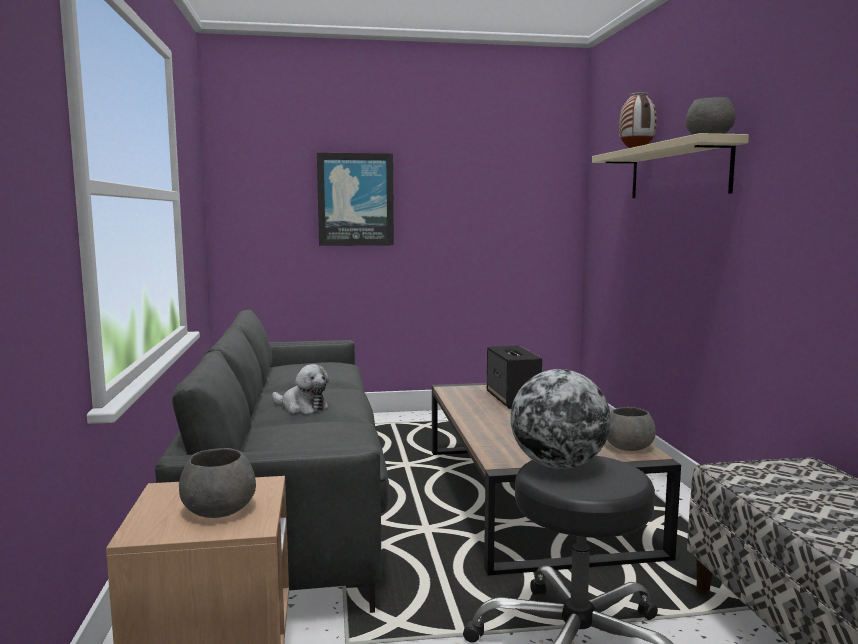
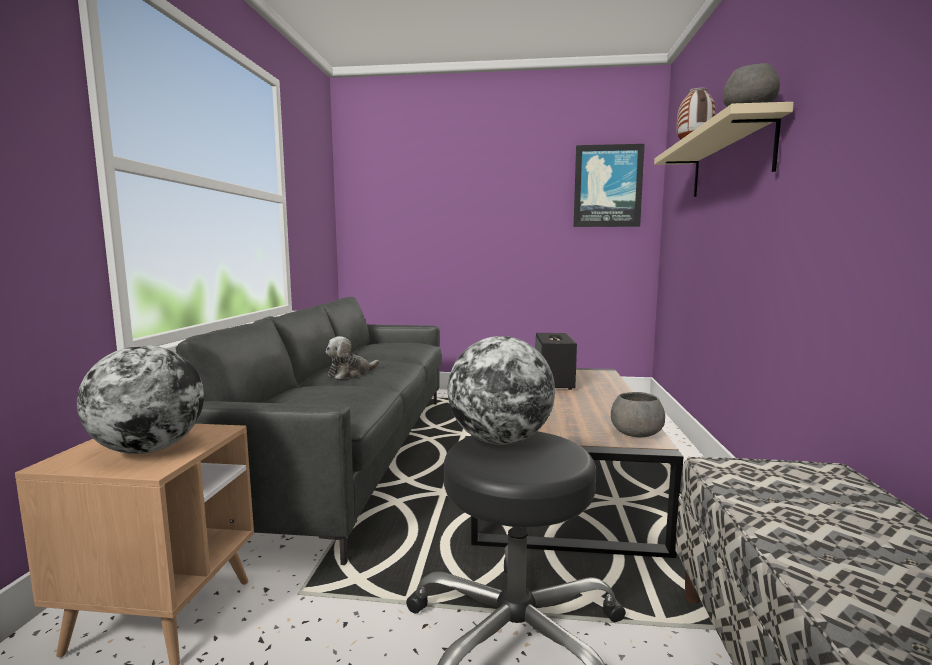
camera: 15 degrees right, 0 degrees up
grey bowl [179,448,256,518] -> globe [77,345,204,454]
plush toy [272,364,329,414] -> plush toy turned 90 degrees clockwise [326,336,379,379]
picture [317,153,394,246] -> picture moved to [574,144,645,227]

